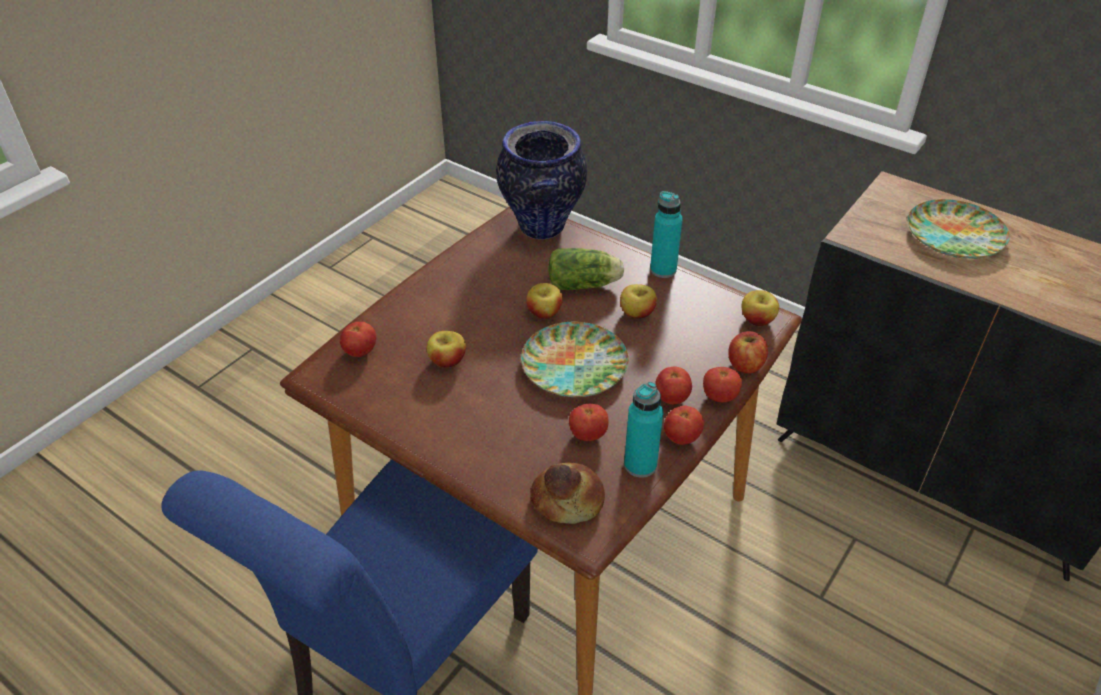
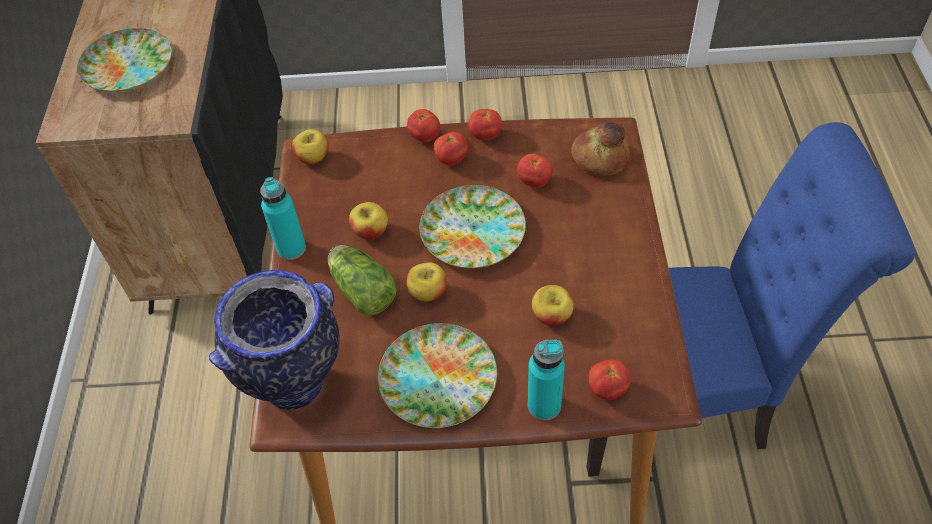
camera: 125 degrees left, 10 degrees up
turquoise bottle [624,382,663,478] -> turquoise bottle moved to [528,340,565,421]
apple [728,331,768,373] -> none
none -> plate [378,323,497,428]

